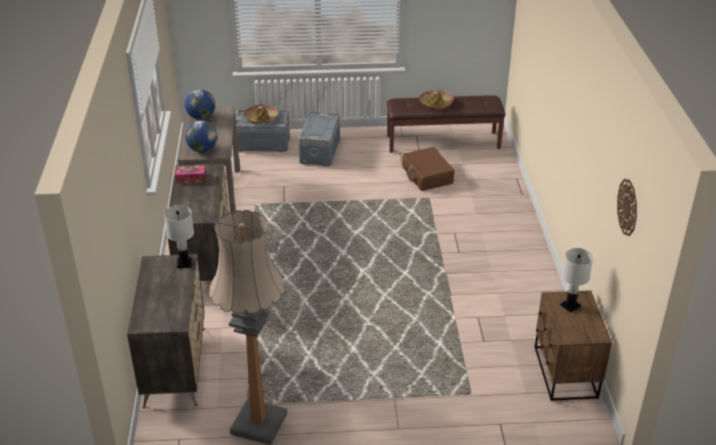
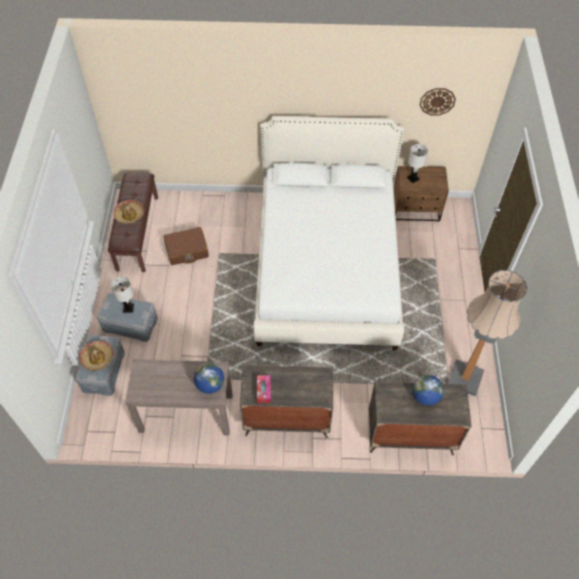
camera: 85 degrees left, 20 degrees up
white table lamp [164,205,194,268] -> white table lamp moved to [111,276,134,313]
globe [185,89,215,120] -> globe moved to [413,375,444,406]
none -> white bed [253,116,404,350]

